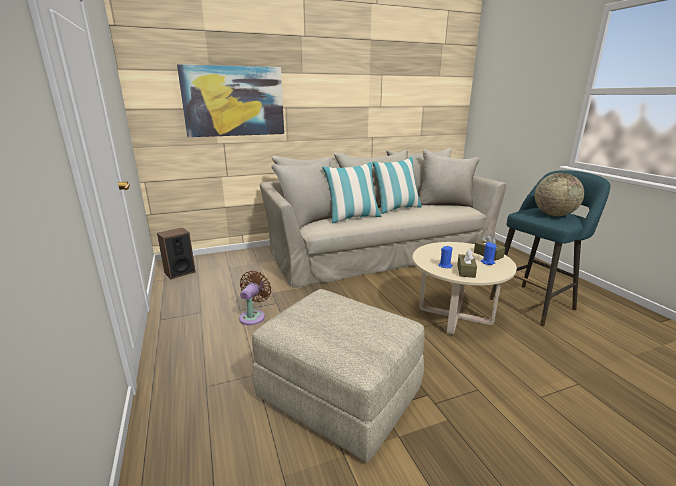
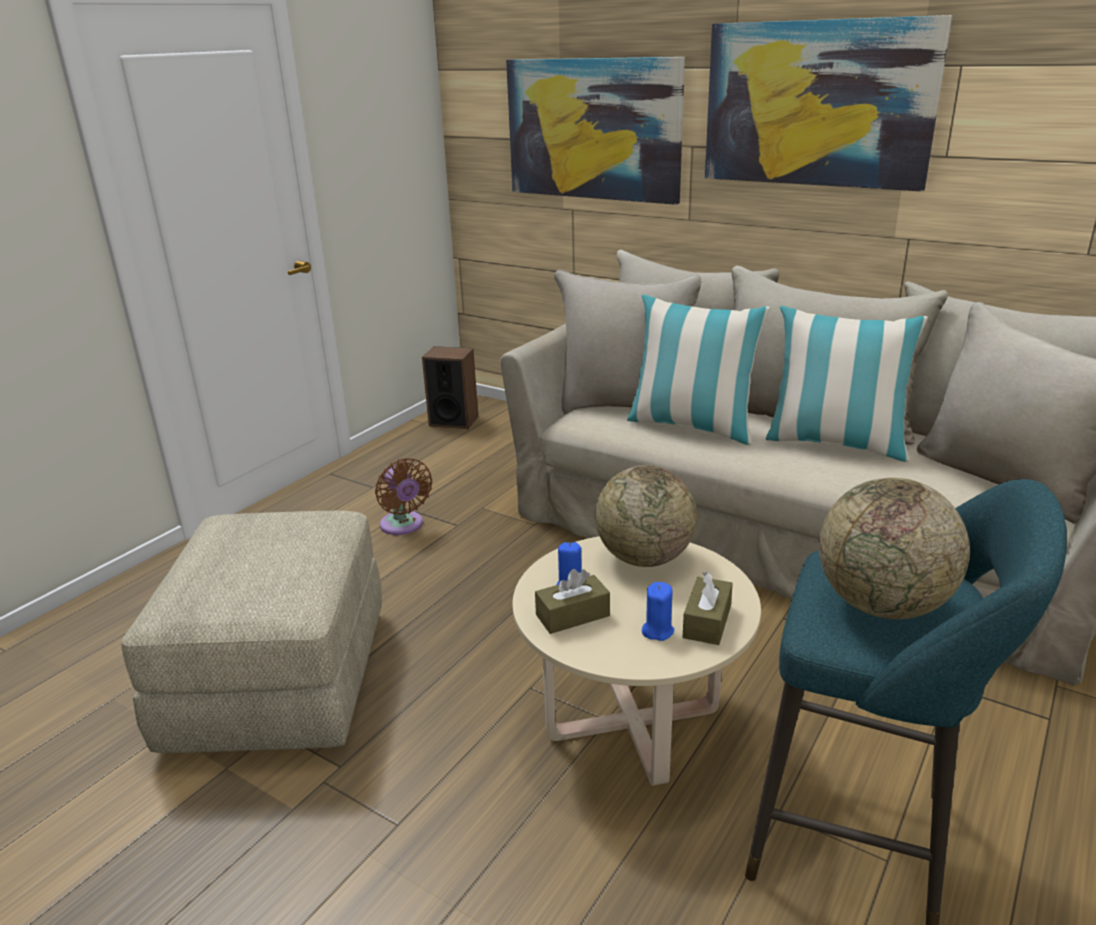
camera: 55 degrees right, 5 degrees up
brown fan [239,271,271,325] -> brown fan turned 75 degrees clockwise [375,458,432,535]
none -> globe [595,465,697,567]
none -> picture [705,15,952,191]

